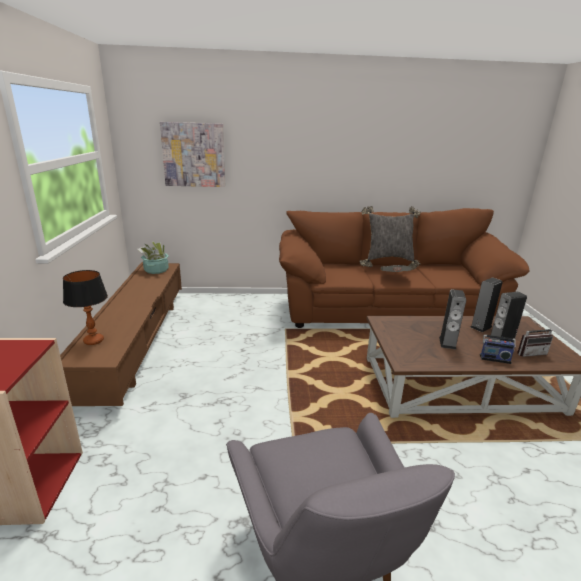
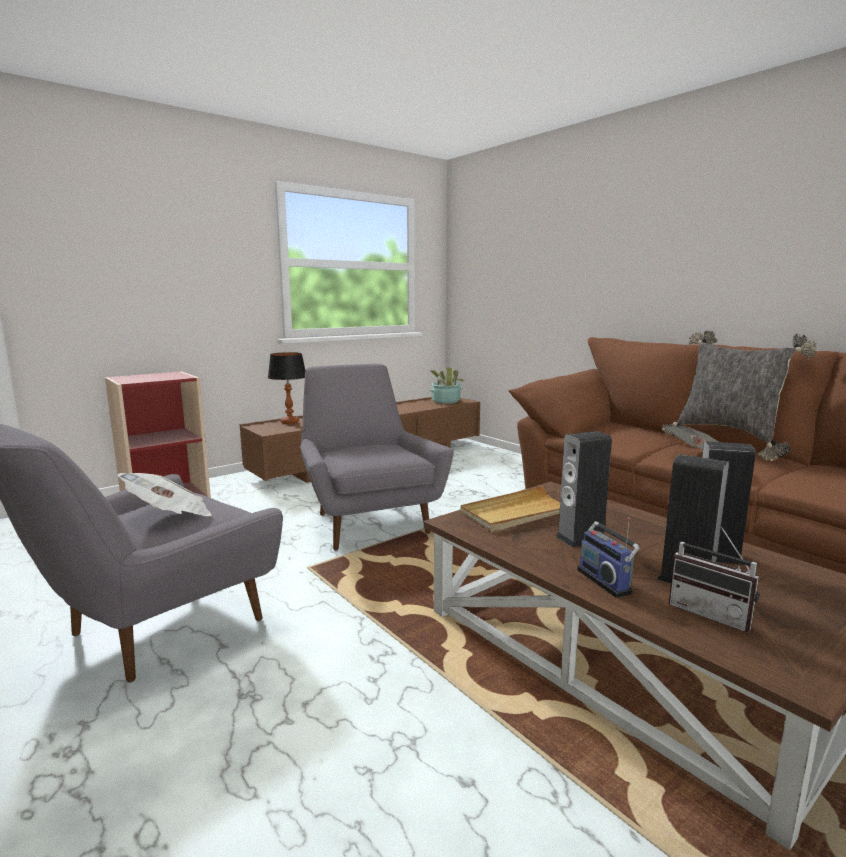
camera: 55 degrees right, 10 degrees down
picture [160,122,225,187] -> none
none -> newspaper [118,473,212,516]
none -> grey armchair [300,364,454,551]
none -> beige tray [461,486,560,532]

